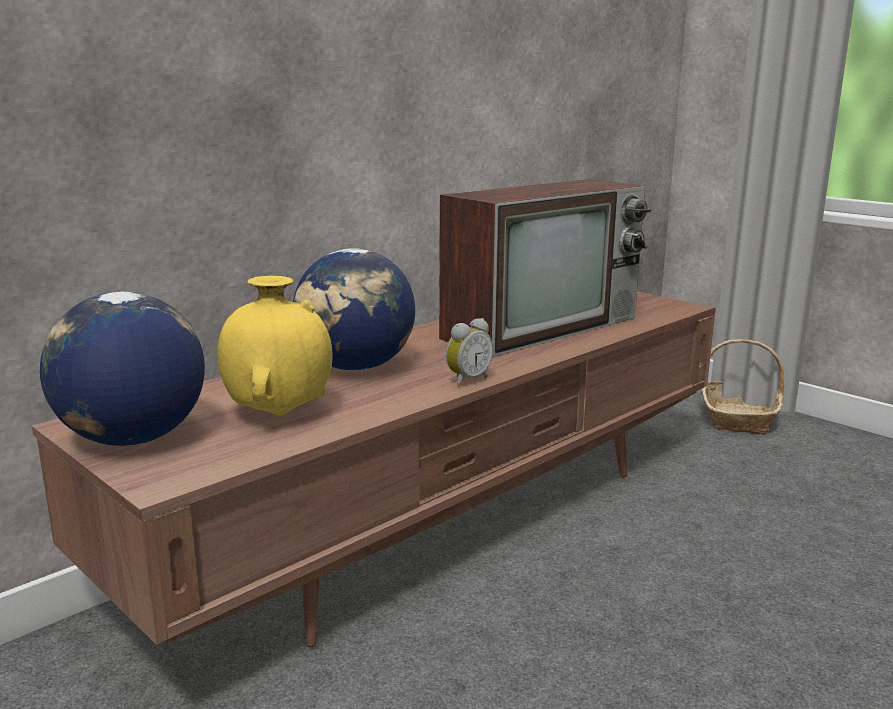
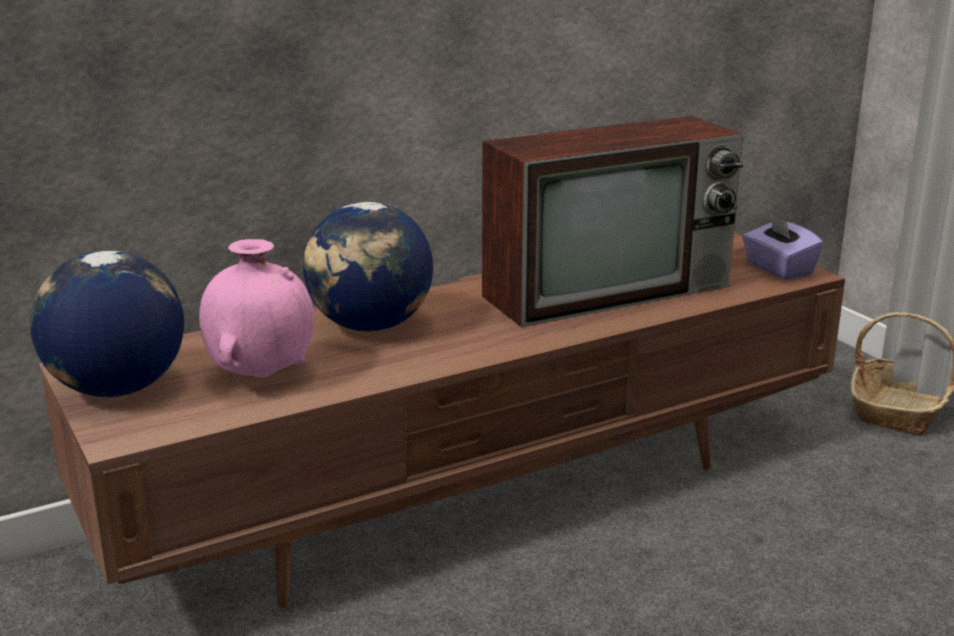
camera: 15 degrees right, 5 degrees up
yellow vase [217,276,333,416] -> pink vase [199,239,314,378]
alarm clock [446,318,493,386] -> none
none -> purple tissue box [742,213,823,280]

